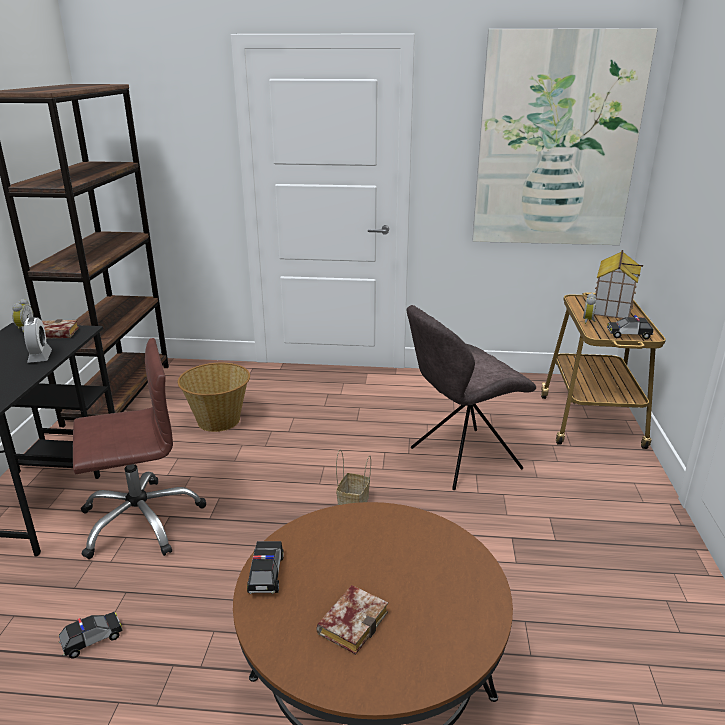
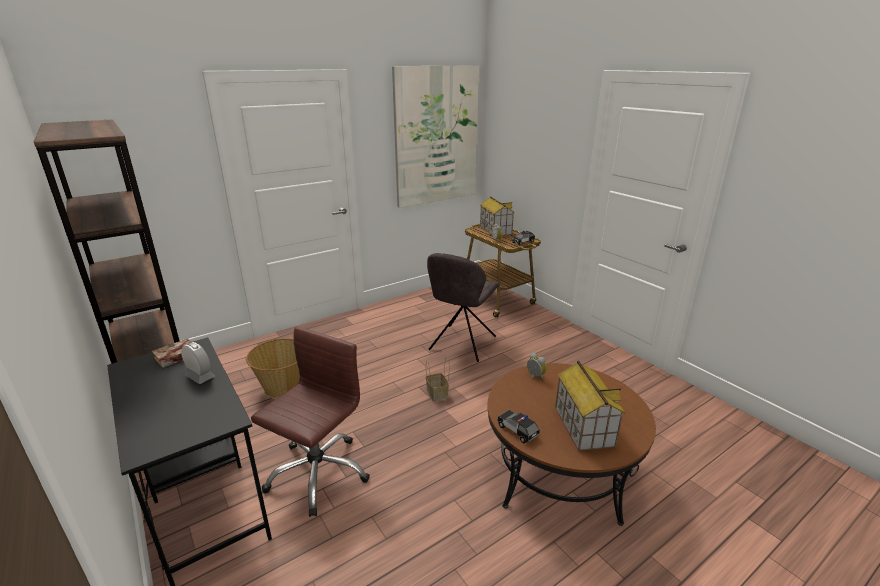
camera: 40 degrees left, 0 degrees up
alarm clock [12,299,34,332] -> alarm clock moved to [527,353,547,379]
toy car [59,612,123,659] -> none
book [317,585,388,655] -> toy house [555,361,625,451]

